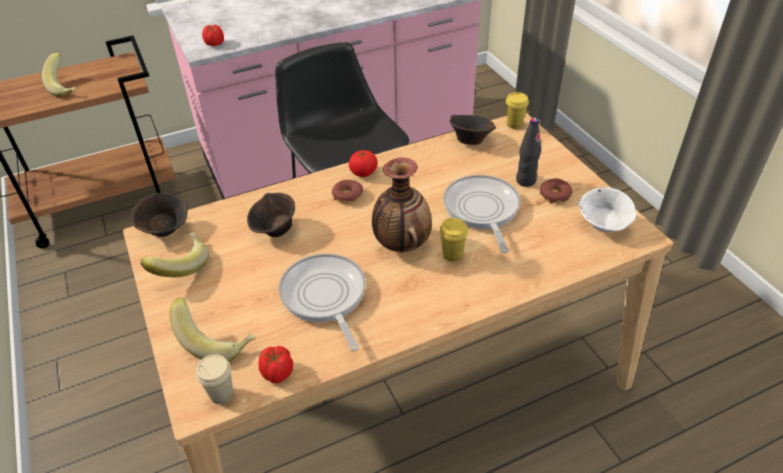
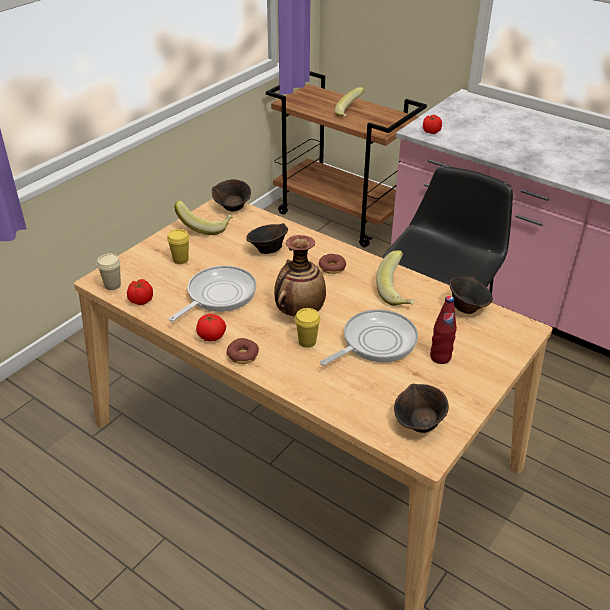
camera: 60 degrees right, 5 degrees down
banana [170,297,256,361] -> banana moved to [376,250,414,306]
tomato [349,150,378,177] -> tomato moved to [196,314,226,341]
yellow cup [506,92,529,129] -> yellow cup moved to [167,229,190,264]
black bottle [516,118,541,187] -> red bottle [430,296,457,364]
donut [540,178,573,204] -> donut moved to [226,338,259,364]
white bowl [579,187,637,232] -> brown bowl [394,384,449,433]

